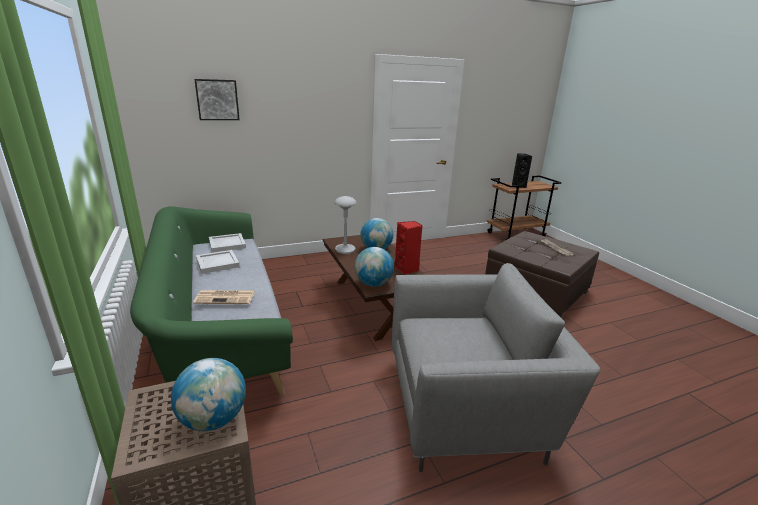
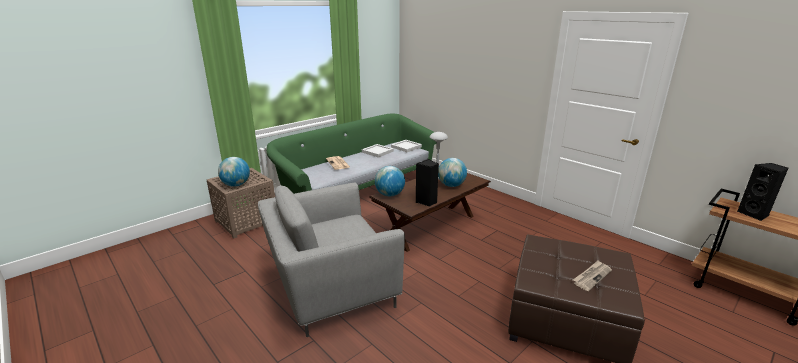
camera: 70 degrees right, 0 degrees up
picture [194,79,240,120] -> none
grey armchair [392,263,600,472] -> grey armchair turned 90 degrees clockwise [258,182,405,337]
red speaker [395,221,423,275] -> black speaker [416,159,439,206]

